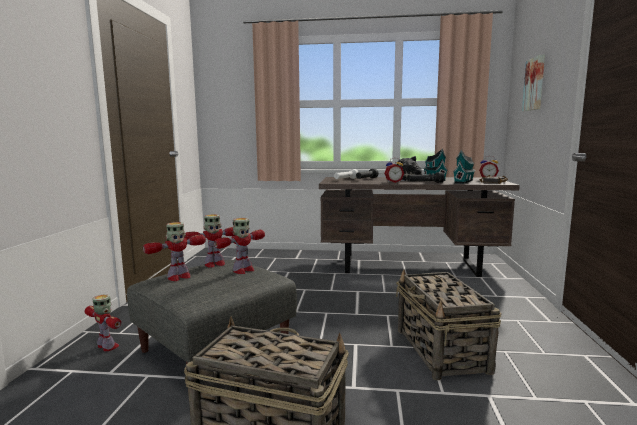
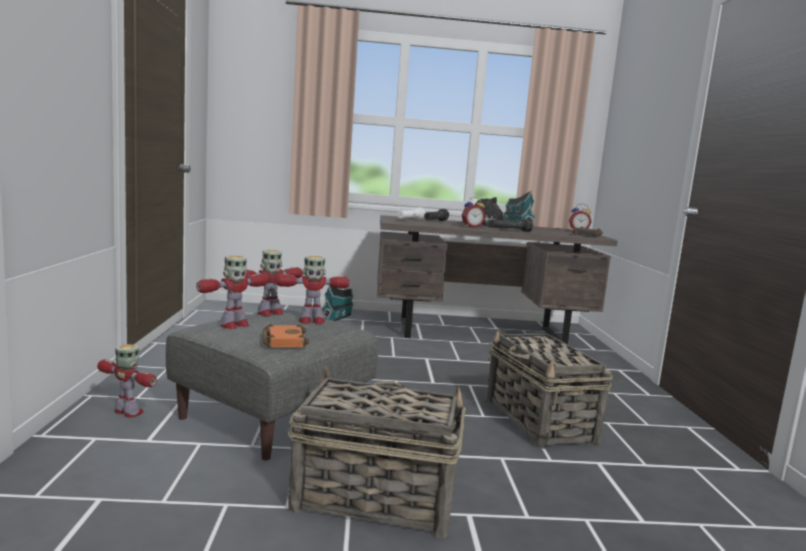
camera: 10 degrees left, 0 degrees up
toy robot [214,218,265,274] -> toy robot turned 45 degrees clockwise [276,256,349,324]
toy house [453,150,475,184] -> toy house moved to [322,285,354,321]
picture [522,55,545,111] -> none
none -> orange book [262,324,309,348]

